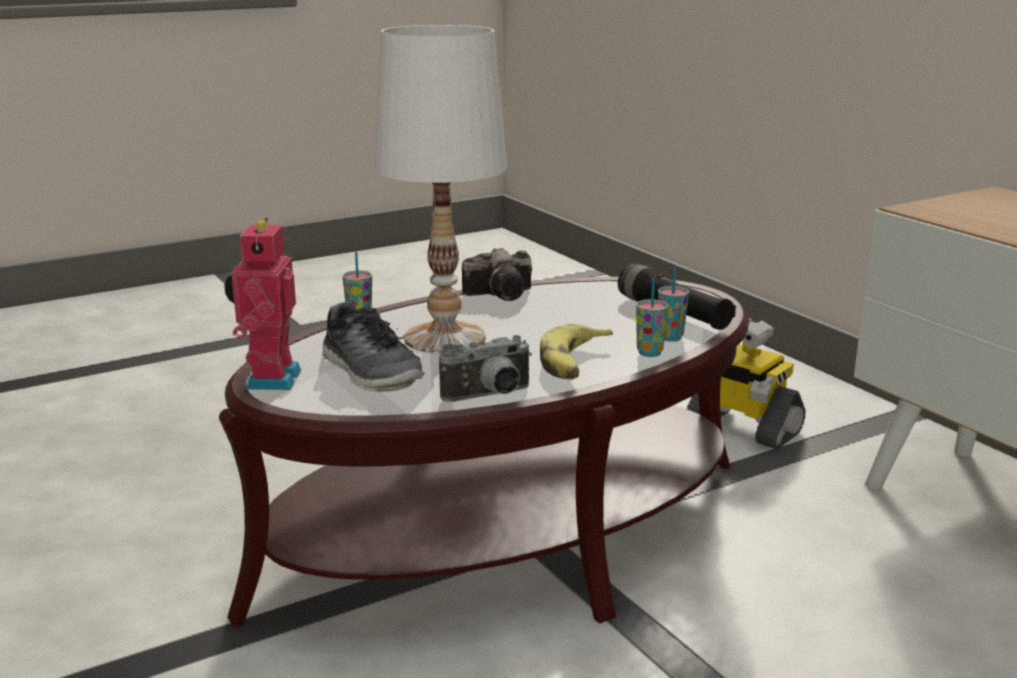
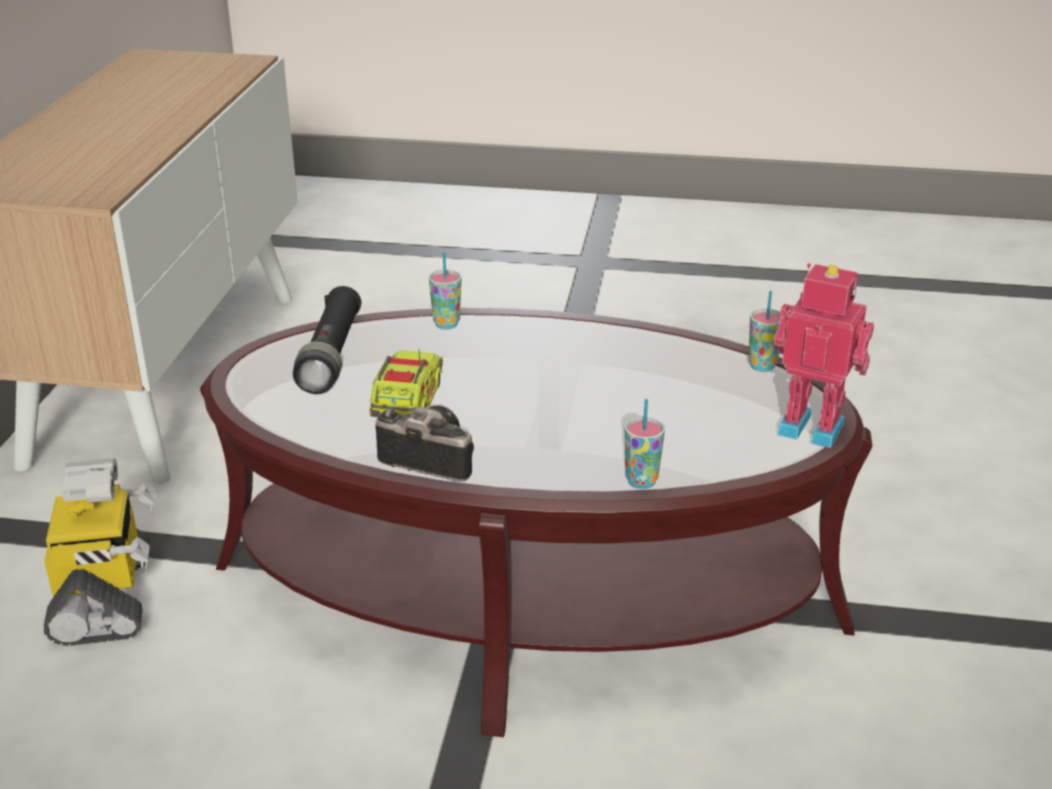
camera: 140 degrees left, 10 degrees up
toy robot [224,218,301,390] -> toy robot turned 105 degrees counterclockwise [774,263,874,448]
shoe [321,302,425,392] -> none
white table lamp [374,25,507,354] -> none
camera [439,335,532,402] -> none
banana [540,324,613,380] -> none
cup [658,267,689,342] -> cup moved to [749,291,780,371]
none -> toy truck [369,349,443,417]

